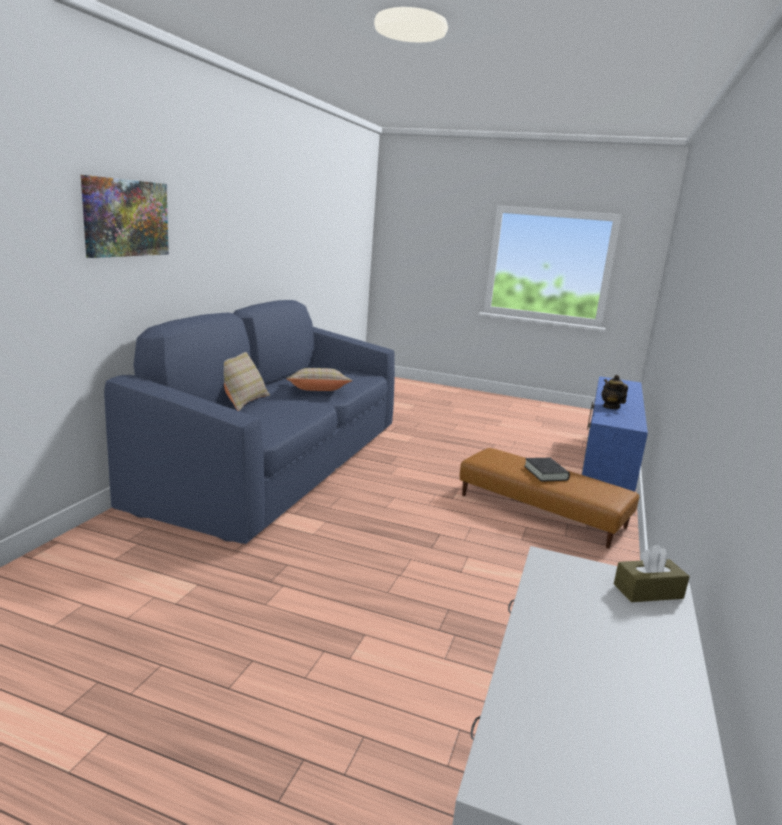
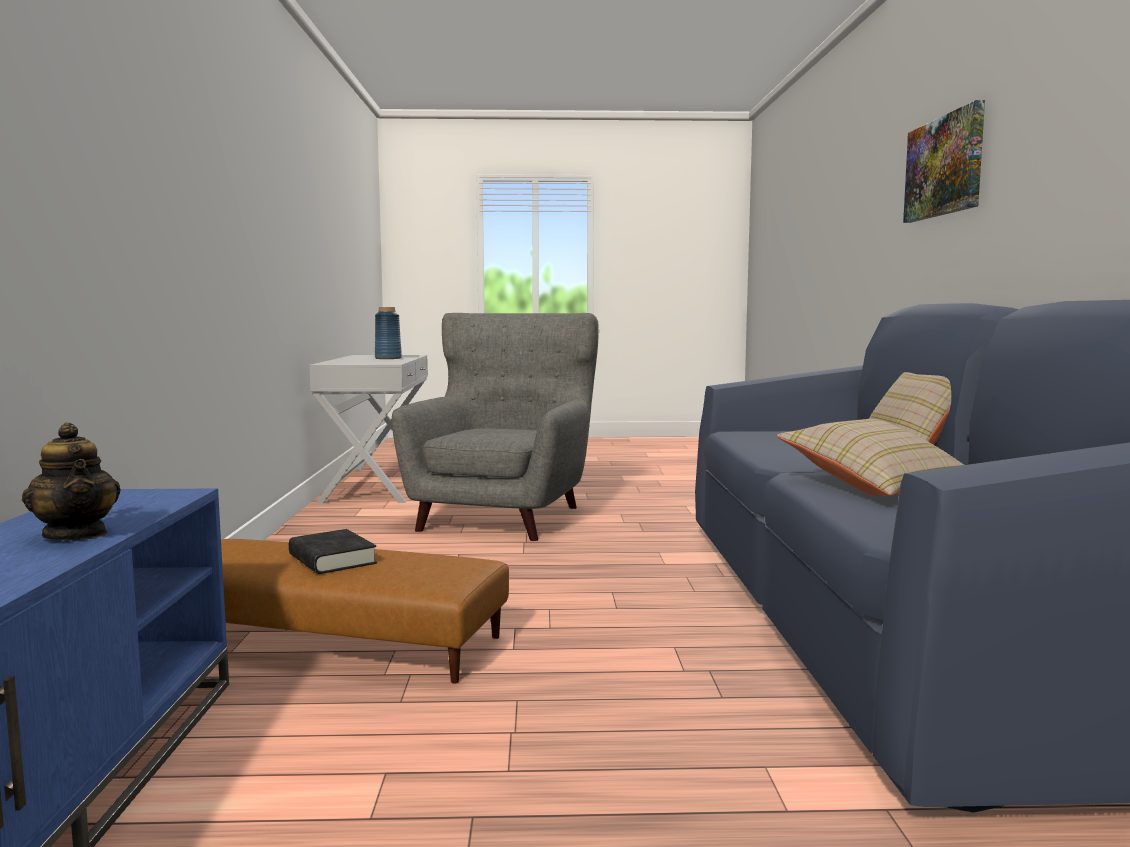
camera: 160 degrees right, 10 degrees down
brown tissue box [614,545,690,602] -> none
none -> blue vase [375,307,402,359]
none -> grey armchair [392,313,599,541]

